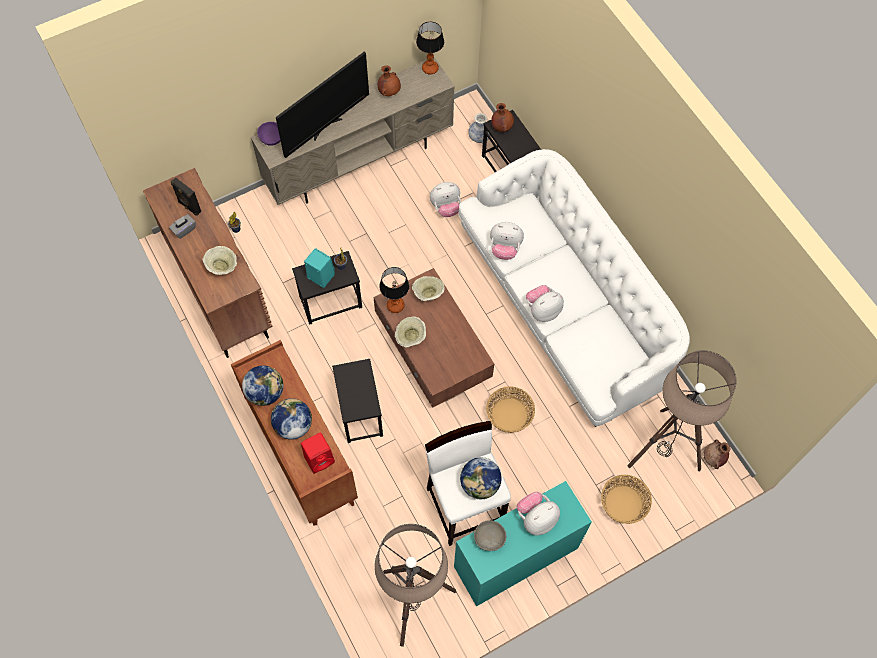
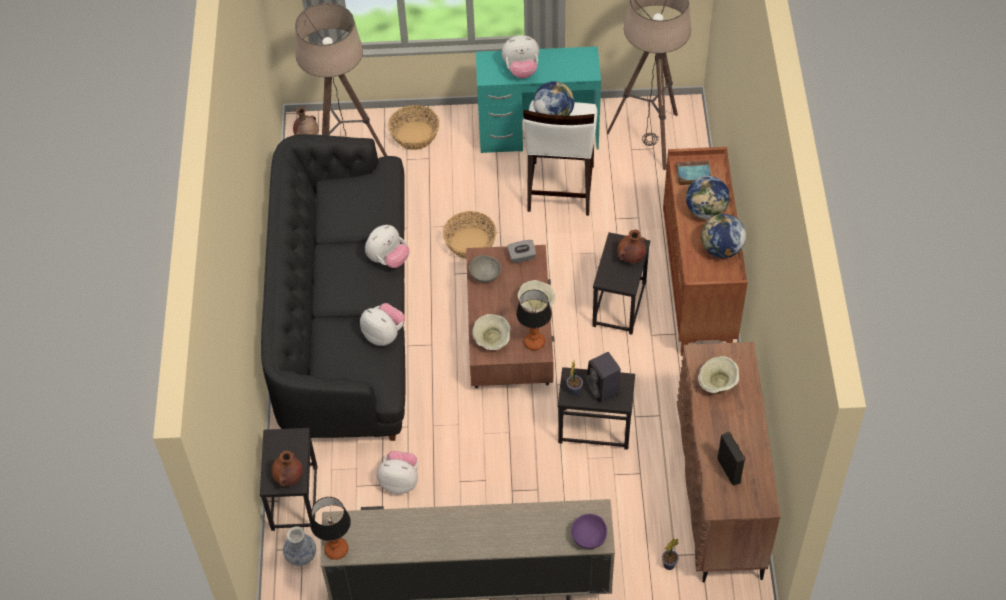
camera: 150 degrees left, 10 degrees down
grey tissue box [169,214,196,239] -> grey tissue box moved to [507,240,536,263]
television [276,52,369,158] -> none
red speaker [301,432,335,474] -> book [676,161,711,185]
turquoise speaker [304,248,335,288] -> black speaker [586,352,621,403]
brown vase [378,65,401,96] -> brown vase moved to [618,230,646,263]
white sofa [459,149,690,427] -> black sofa [261,134,406,441]
grey bowl [474,520,506,551] -> grey bowl moved to [469,255,501,283]
plush toy [526,285,564,322] -> plush toy turned 45 degrees counterclockwise [365,225,410,268]

